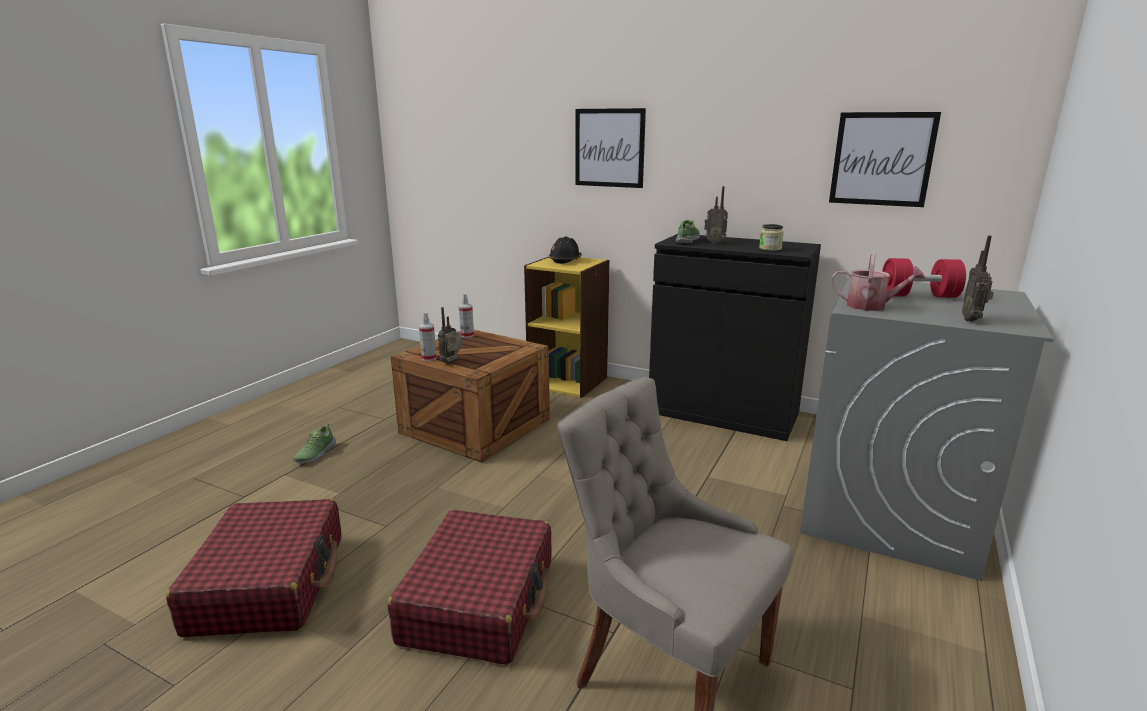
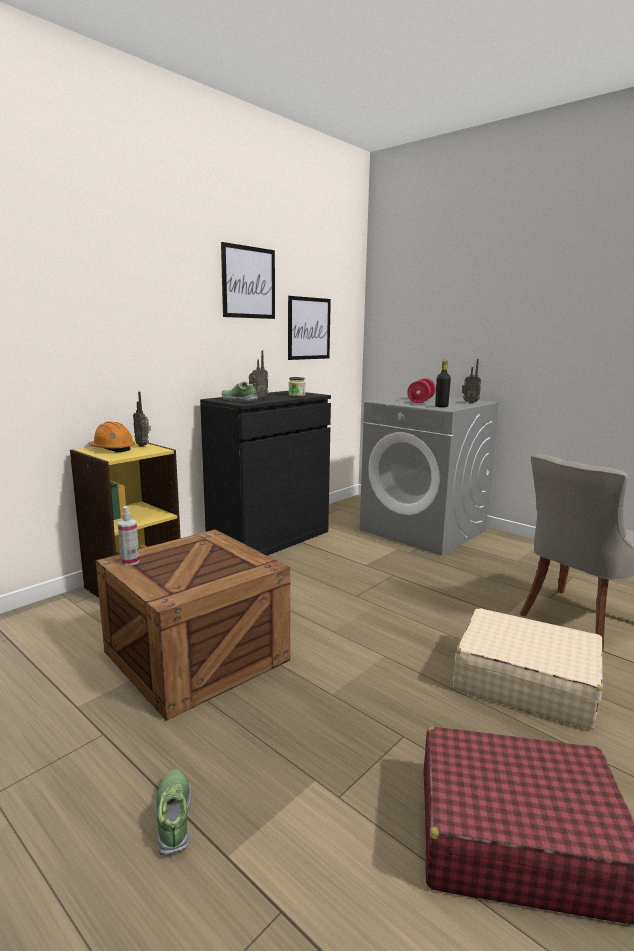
camera: 75 degrees left, 5 degrees down
shoe [293,424,336,463] -> shoe turned 135 degrees counterclockwise [154,769,191,856]
red suitcase [388,510,552,665] -> beige suitcase [453,608,603,730]
spray bottle [419,312,436,361] -> none
radio [438,307,462,364] -> radio moved to [133,392,151,447]
black hard hat [549,237,582,264] -> orange hard hat [88,421,135,452]
picture [575,108,646,188] -> picture moved to [221,242,275,319]
watering can [831,252,926,311] -> black bottle [435,360,451,408]

